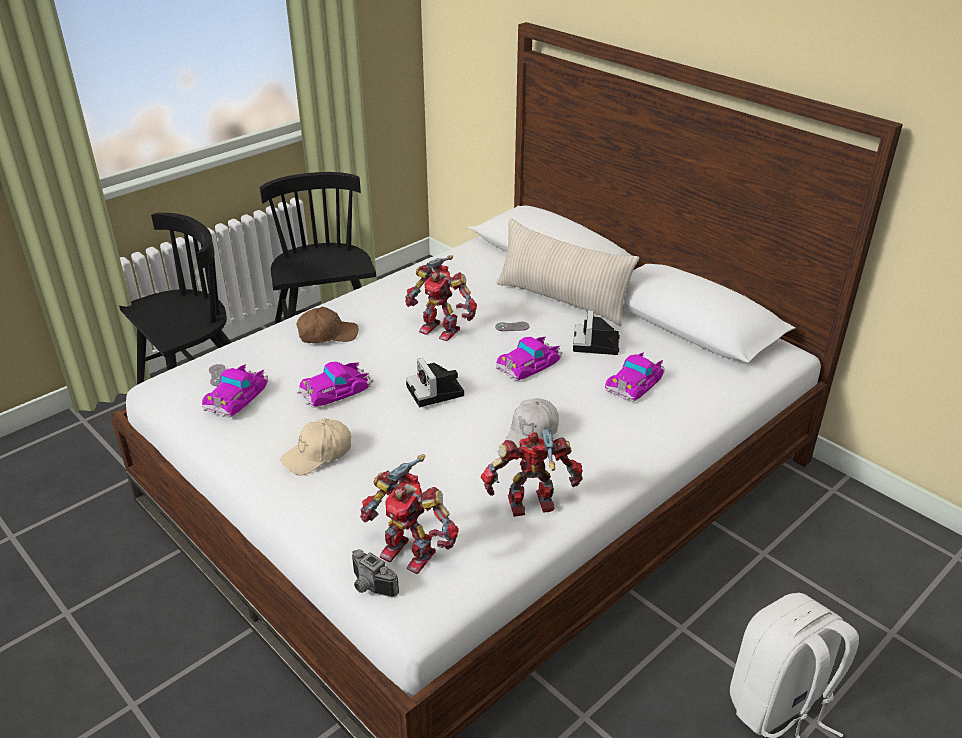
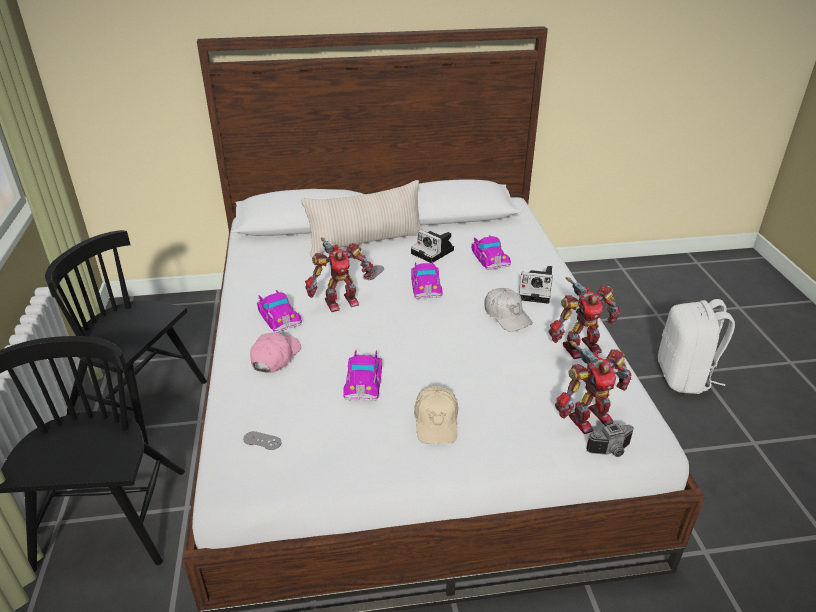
camera: 55 degrees left, 0 degrees up
toy car [202,364,268,417] -> toy car moved to [257,290,302,333]
brown cap [296,307,358,343] -> pink cap [250,333,301,373]
camera [406,358,464,407] -> camera moved to [519,266,553,304]
toy robot [481,428,583,517] -> toy robot turned 135 degrees counterclockwise [549,277,620,359]

